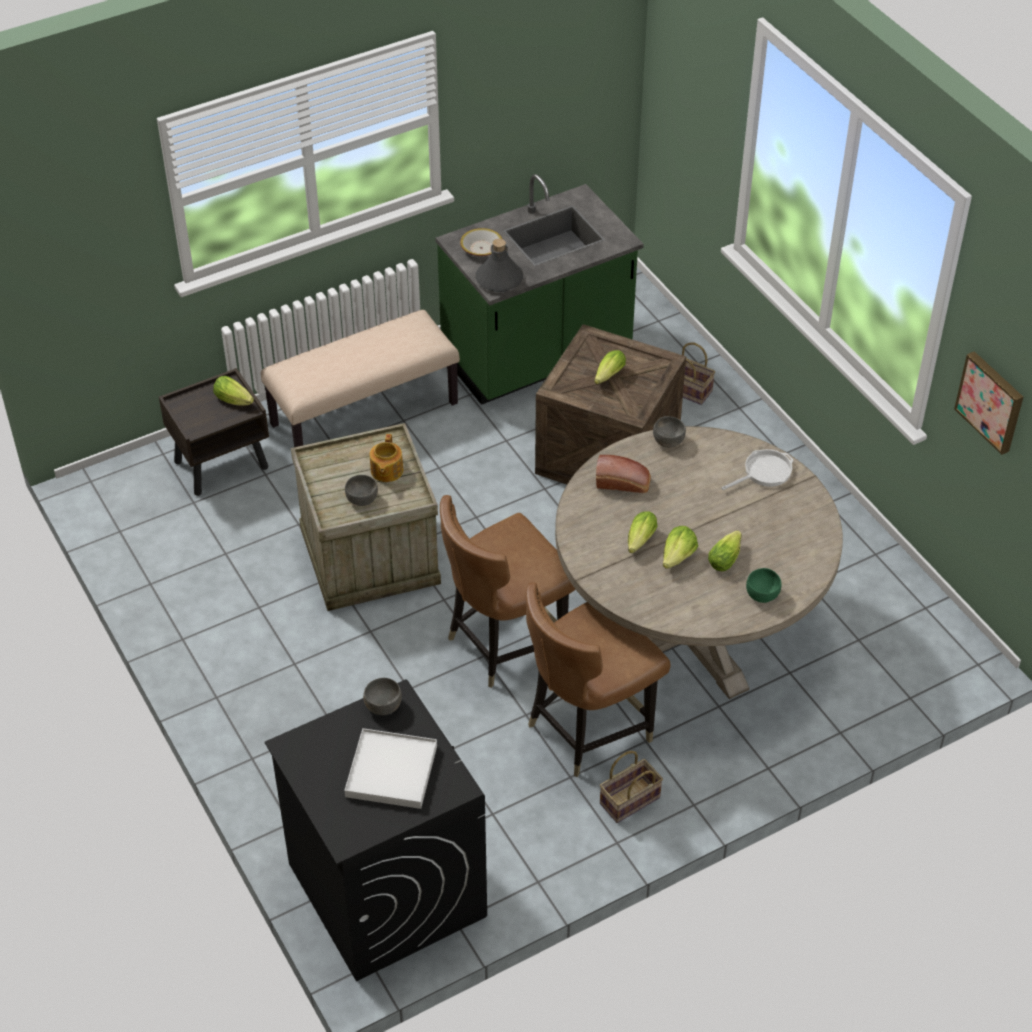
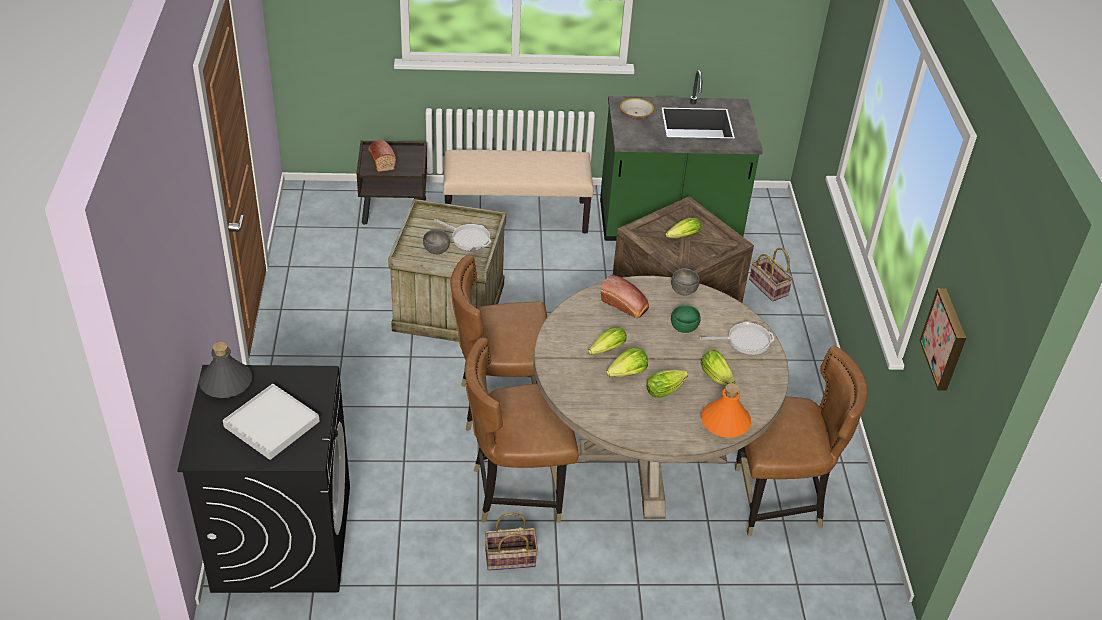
camera: 25 degrees right, 5 degrees down
lettuce [213,376,254,406] -> lettuce moved to [700,350,735,386]
grey bowl [363,678,402,715] -> none
teapot [370,434,403,482] -> frying pan [434,219,491,251]
grey bottle [475,239,523,292] -> grey bottle moved to [199,342,252,398]
green bowl [746,568,782,603] -> green bowl moved to [671,305,701,333]
none -> bread [368,140,396,172]
none -> orange bottle [701,383,751,438]
none -> brown chair [735,345,868,536]

